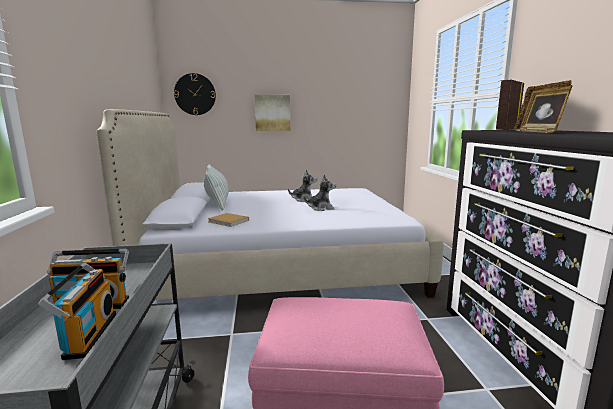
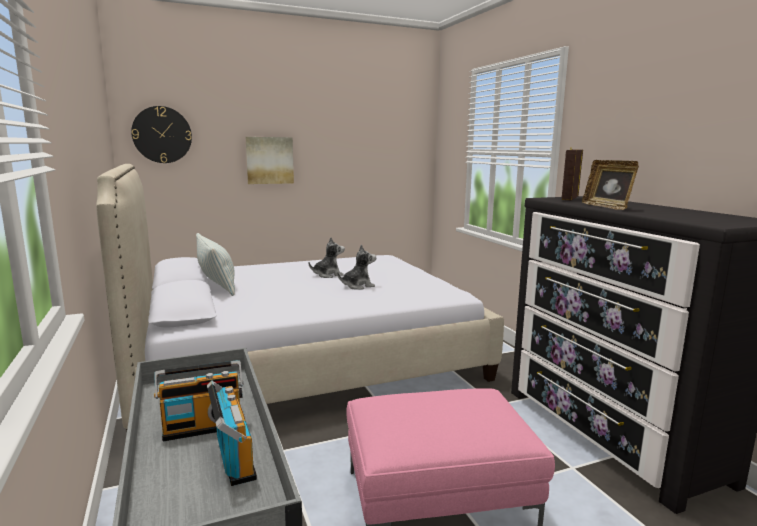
camera: 15 degrees left, 0 degrees up
beige book [208,213,249,227] -> none

